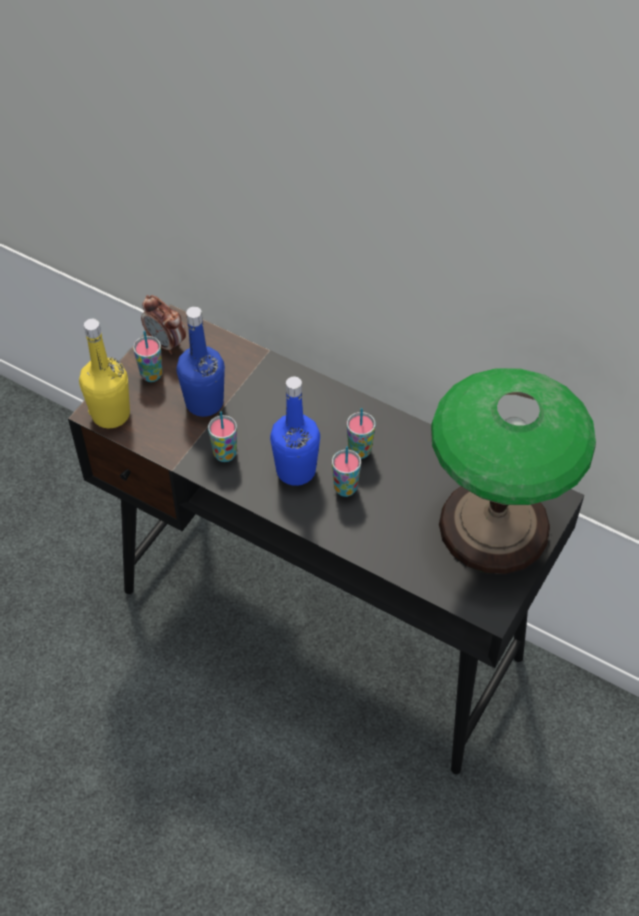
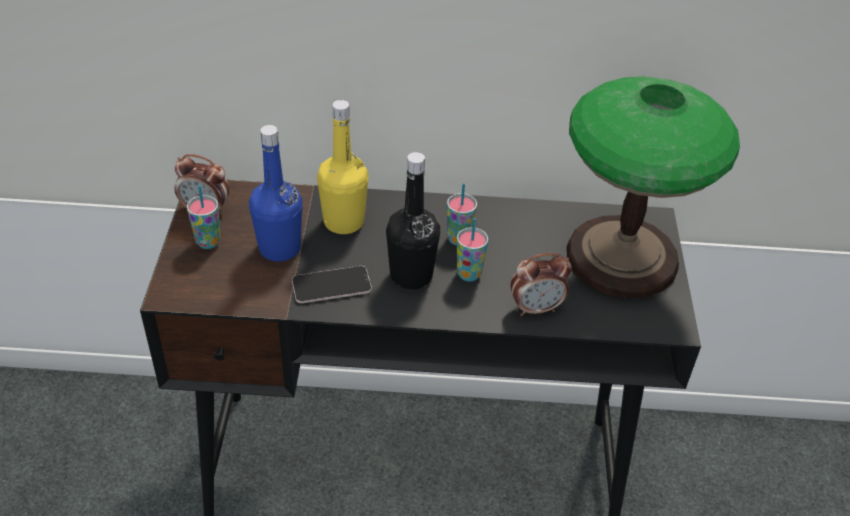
camera: 30 degrees left, 10 degrees down
yellow bottle [79,319,130,428] -> yellow bottle moved to [317,100,369,234]
cup [208,411,237,462] -> phone [292,266,372,303]
blue bottle [270,377,320,486] -> black bottle [386,152,440,290]
none -> alarm clock [510,253,572,316]

